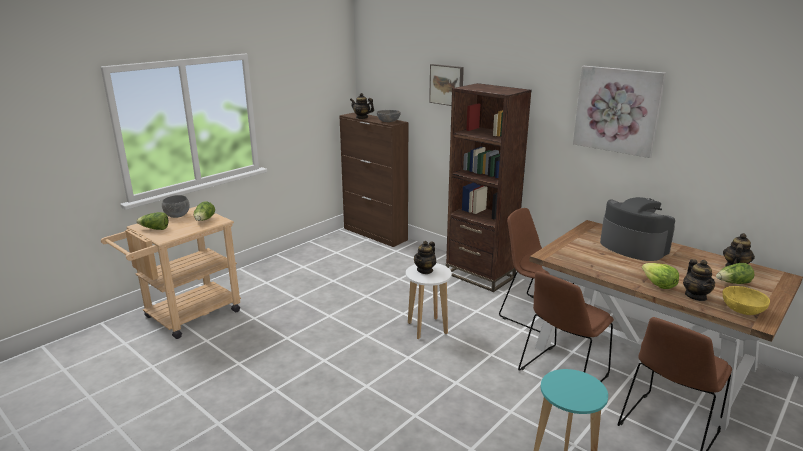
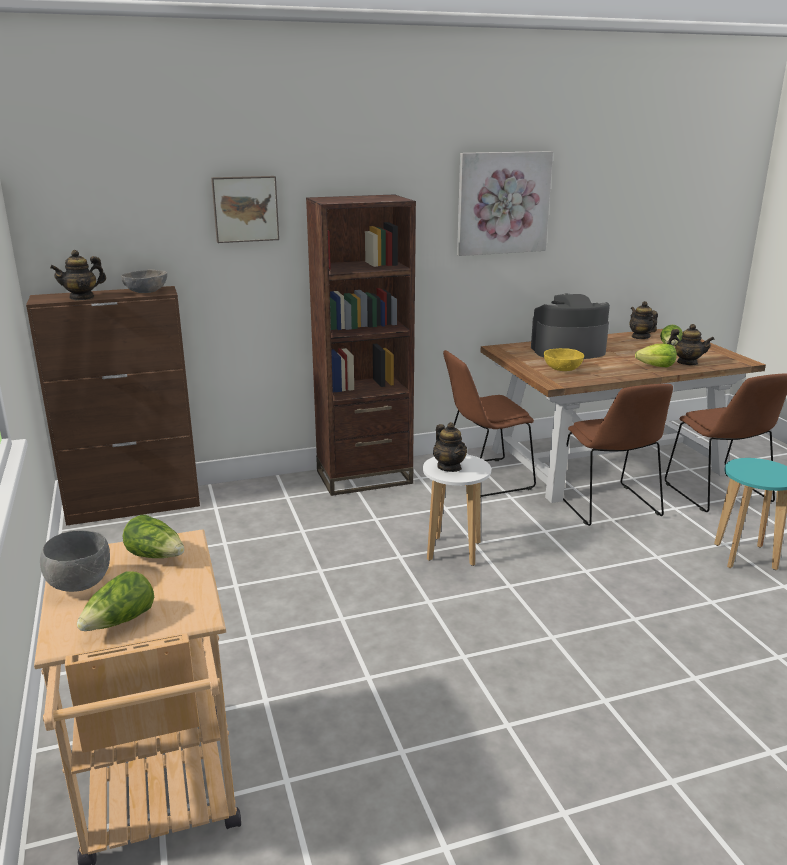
camera: 60 degrees left, 0 degrees up
yellow bowl [722,286,770,315] -> yellow bowl moved to [544,348,584,371]

